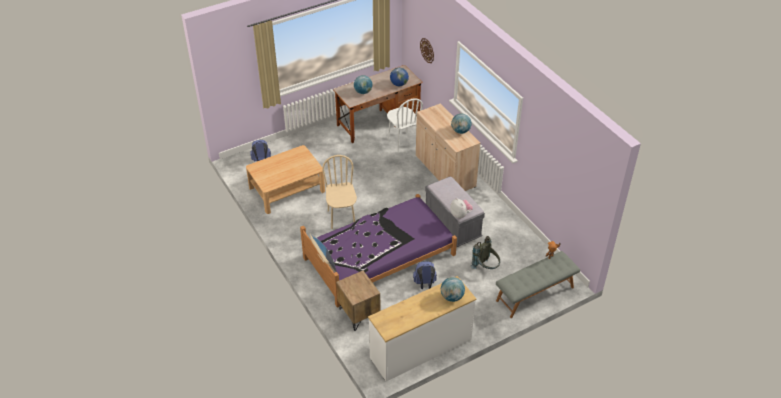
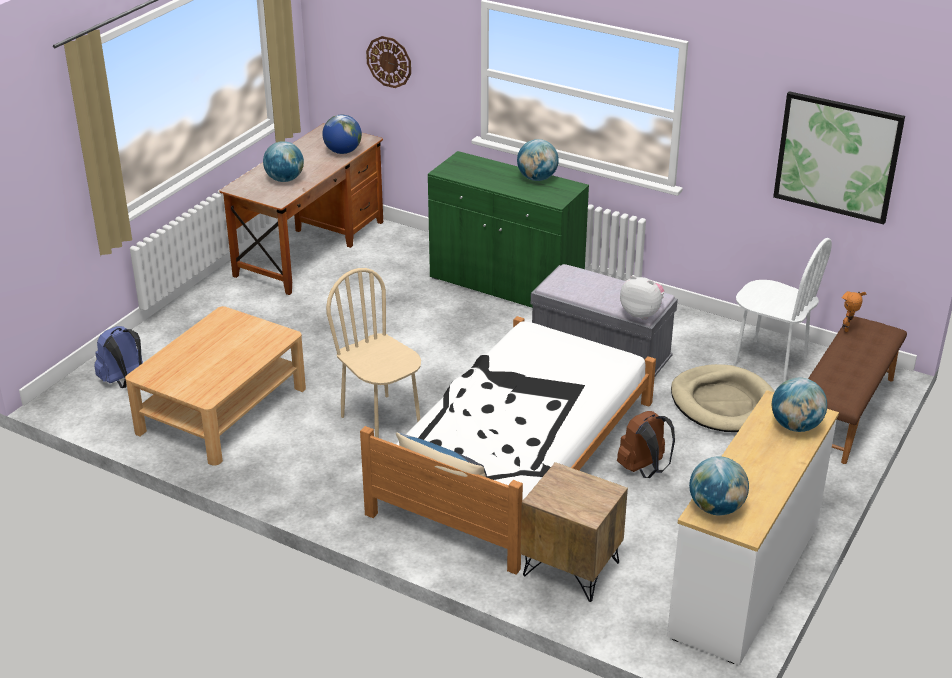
camera: 30 degrees left, 10 degrees down
purple bed [300,194,457,308] -> white bed [360,316,656,575]
white chair [387,98,423,152] -> white chair moved to [734,238,832,382]
blue backpack [413,261,437,289] -> brown backpack [617,411,675,478]
beige cabinet [416,103,481,191] -> green cabinet [428,151,589,307]
grey backpack [471,236,500,269] -> beige dog bed [671,364,775,432]
grey bench [496,251,580,318] -> brown bench [808,316,907,464]
none -> globe [689,456,749,515]
none -> picture [773,91,905,225]

